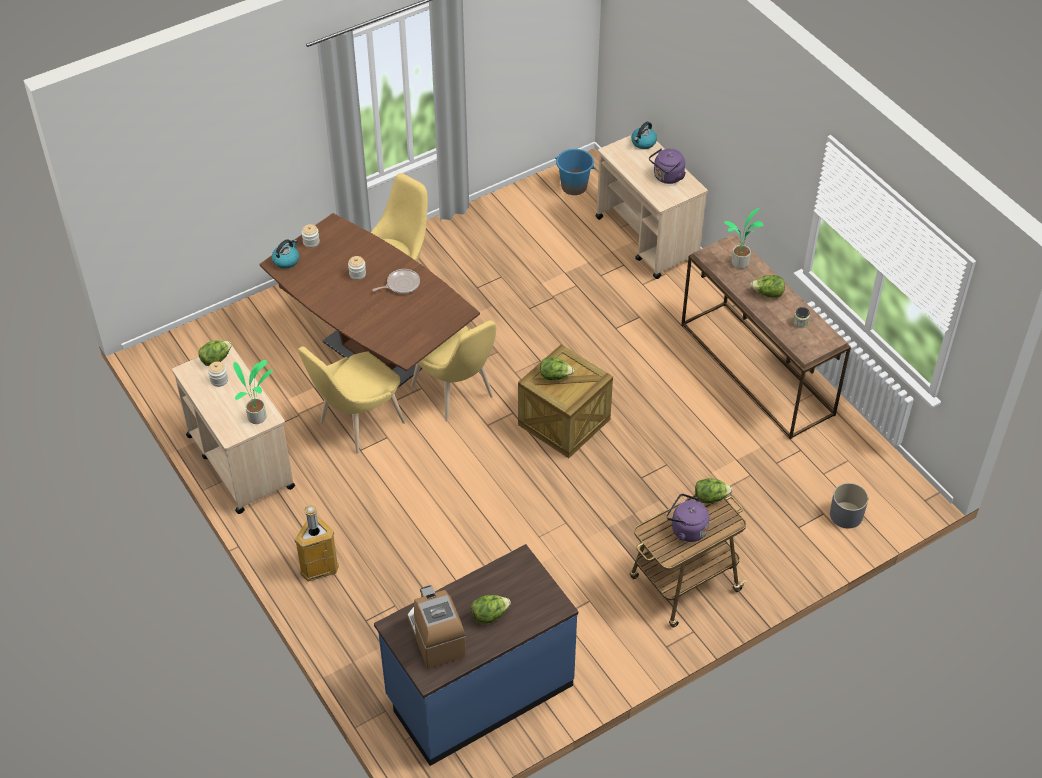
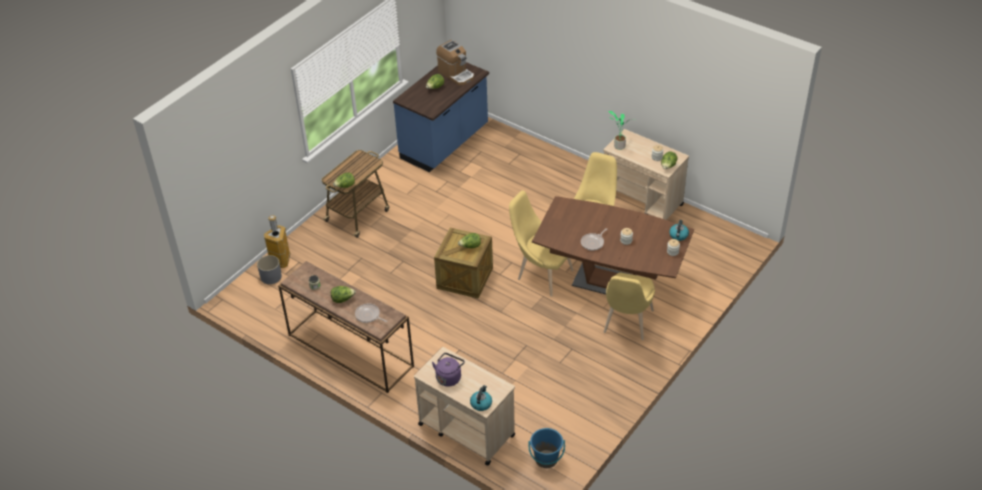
camera: 160 degrees right, 5 degrees down
trash can [295,505,339,582] -> trash can moved to [264,215,290,268]
purple kettle [667,494,710,542] -> none
potted plant [724,208,763,269] -> frying pan [355,303,388,323]

